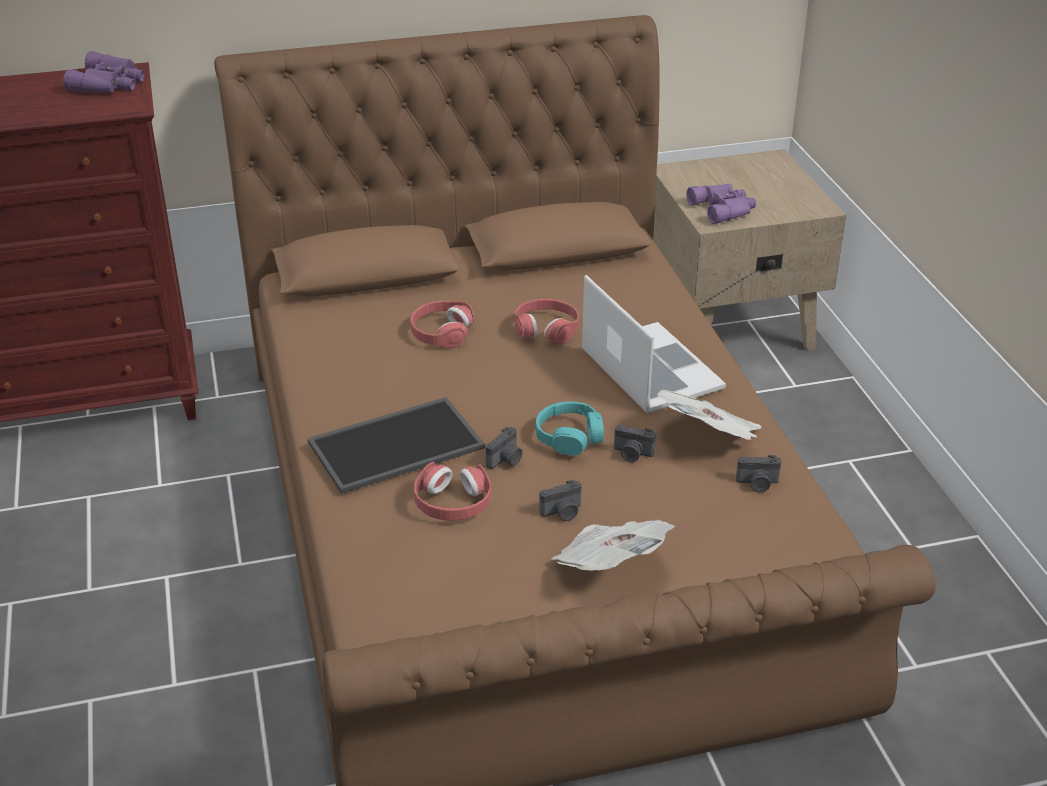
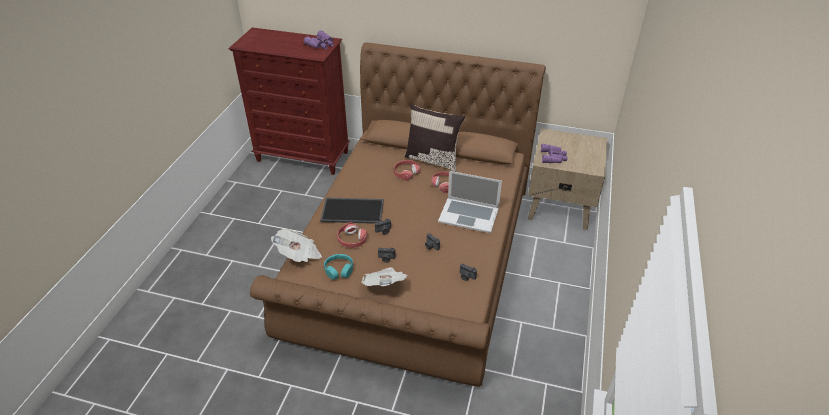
camera: 30 degrees right, 5 degrees up
turquoise headphones [536,401,604,456] -> turquoise headphones moved to [324,254,353,280]
laptop [582,275,726,413] -> laptop turned 105 degrees clockwise [438,171,502,233]
newspaper [657,390,762,440] -> newspaper moved to [271,229,322,262]
none -> pillow [404,104,465,171]

